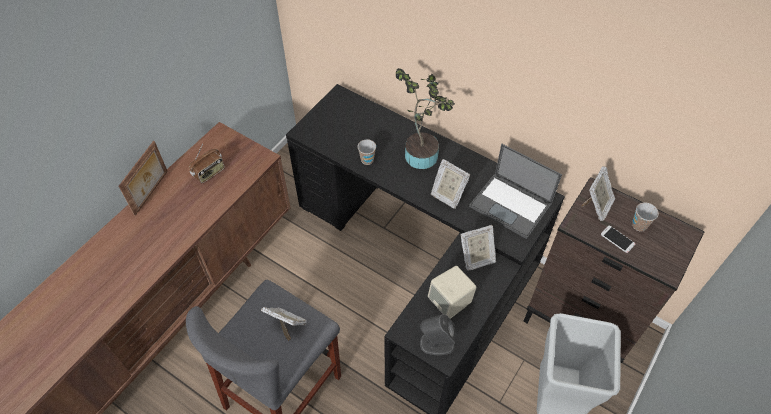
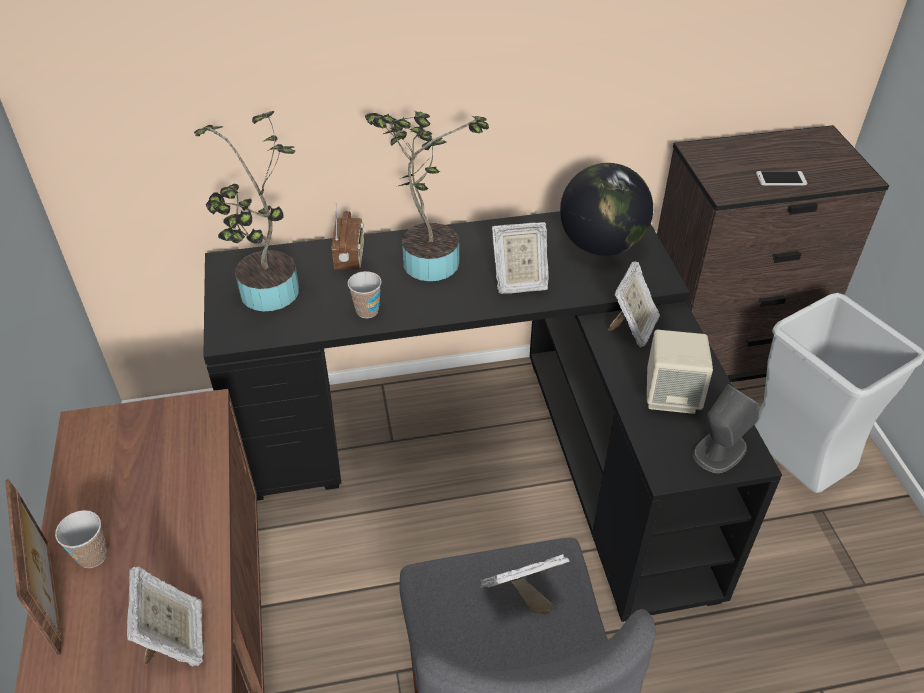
camera: 45 degrees left, 10 degrees down
radio [189,144,225,183] -> radio moved to [332,203,364,270]
laptop [469,144,562,239] -> globe [560,163,653,256]
picture frame [581,166,616,221] -> picture frame moved to [127,567,203,666]
cup [632,203,659,232] -> cup moved to [55,510,107,568]
none -> potted plant [194,111,299,311]

